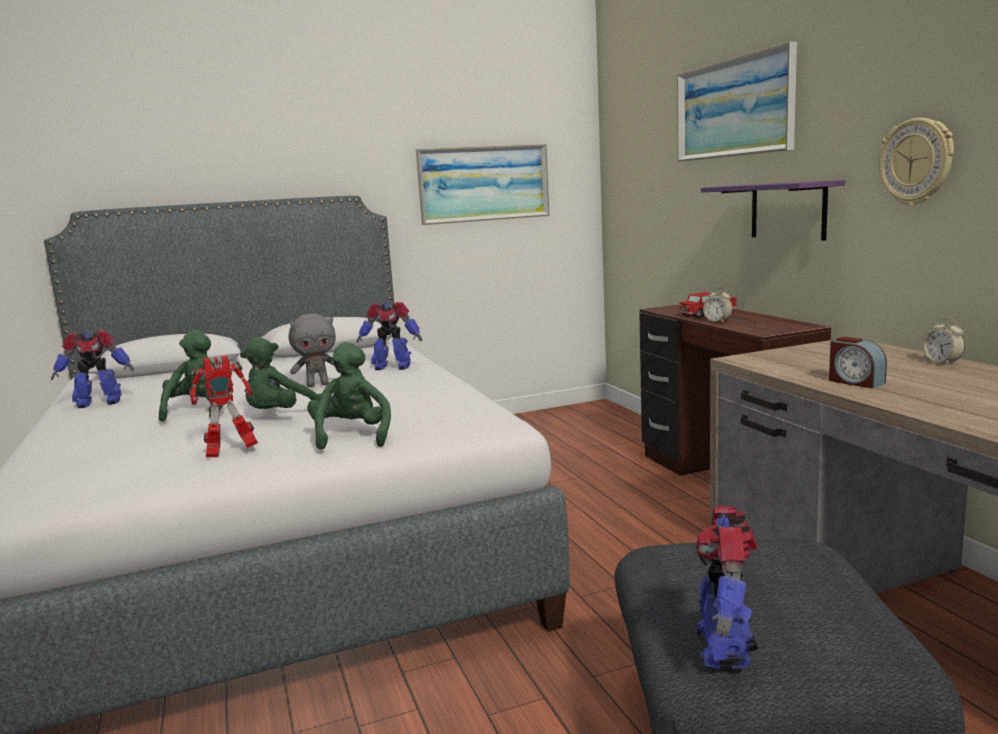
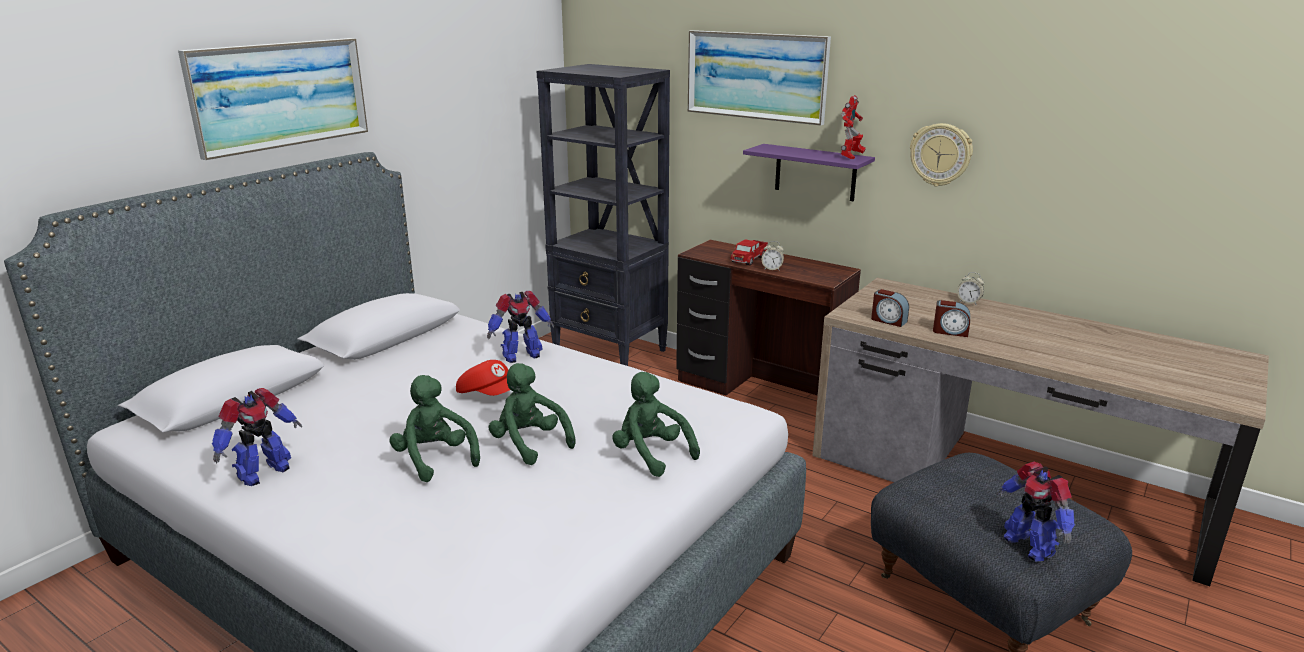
camera: 35 degrees left, 10 degrees up
toy robot [190,355,258,457] -> toy robot moved to [841,95,866,159]
green plush toy [240,337,322,409] -> green plush toy turned 135 degrees clockwise [489,363,576,465]
grey plush toy [288,314,336,387] -> red cap [456,360,510,396]
picture [416,144,550,225] -> picture moved to [178,38,368,160]
none -> black bookcase [537,64,670,366]
none -> alarm clock [871,289,909,327]

